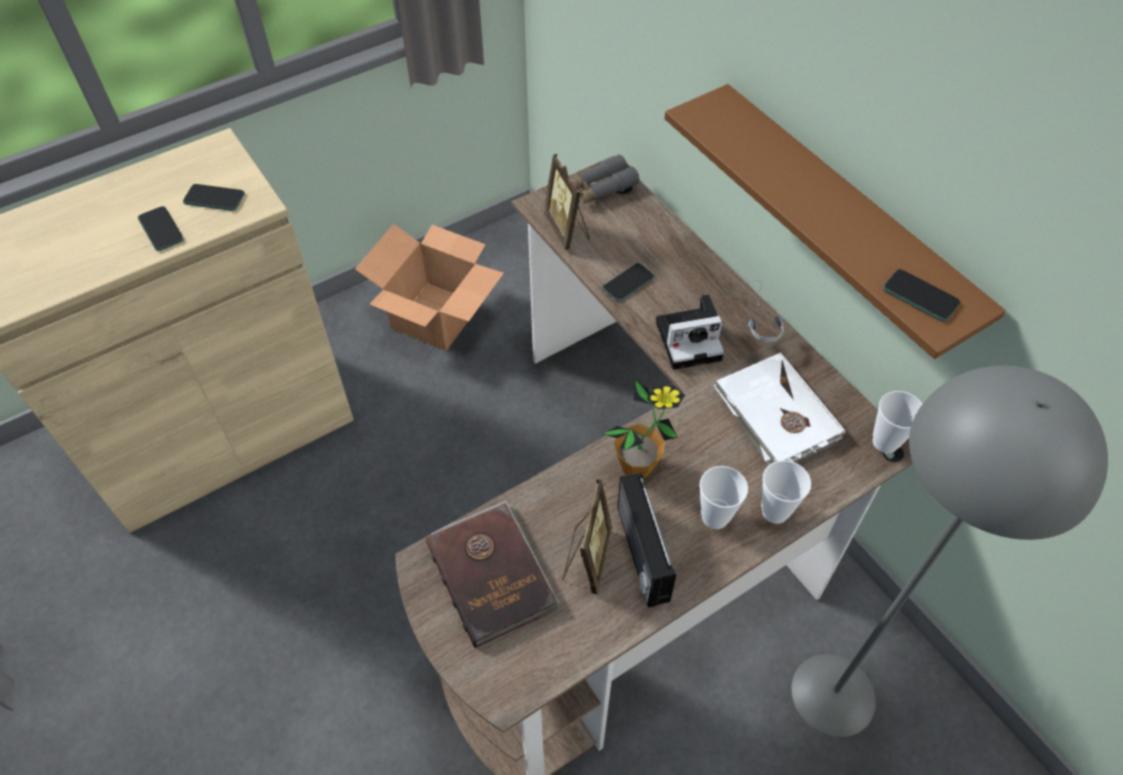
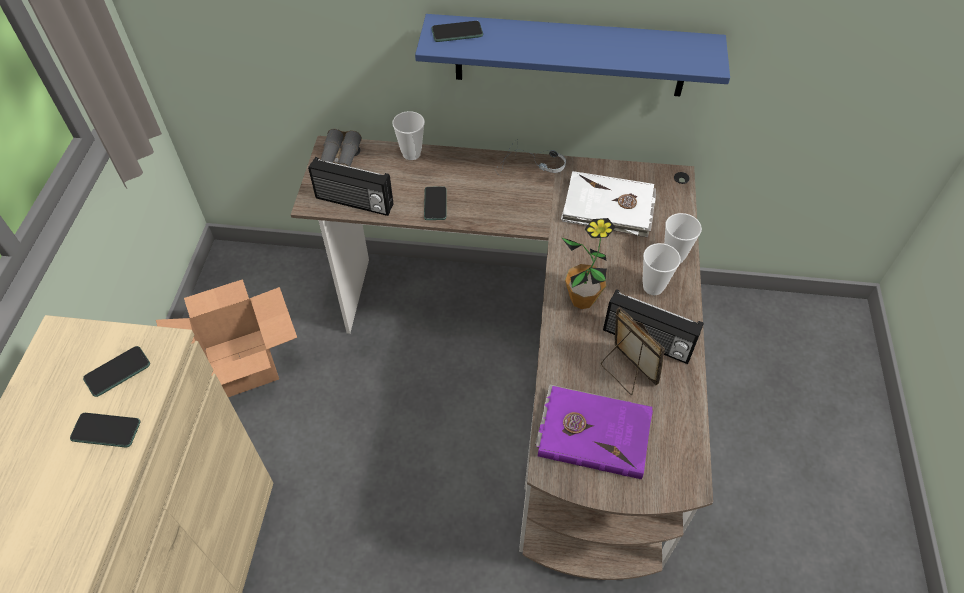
camera: 50 degrees left, 0 degrees up
brown book [426,501,559,648] -> purple book [535,385,653,479]
picture frame [544,154,590,250] -> radio [308,157,394,216]
camera [656,294,724,370] -> none
brown shelf [664,84,1006,359] -> blue shelf [415,14,730,96]
grey floor lamp [791,365,1108,737] -> none
cup [873,391,922,453] -> cup moved to [392,111,425,160]
phone [883,269,960,322] -> phone moved to [431,21,483,42]

